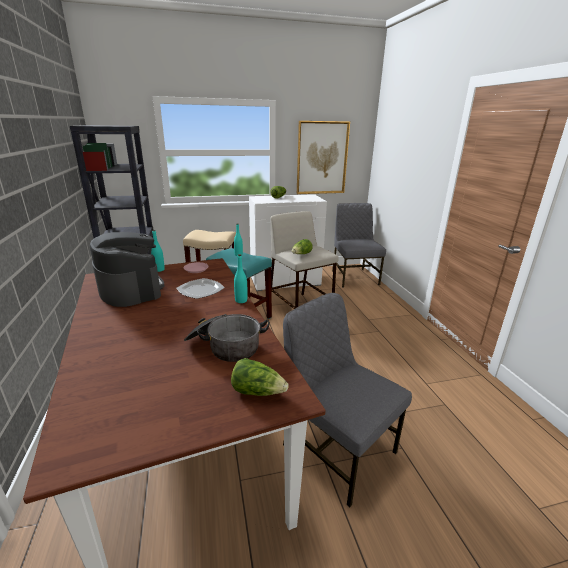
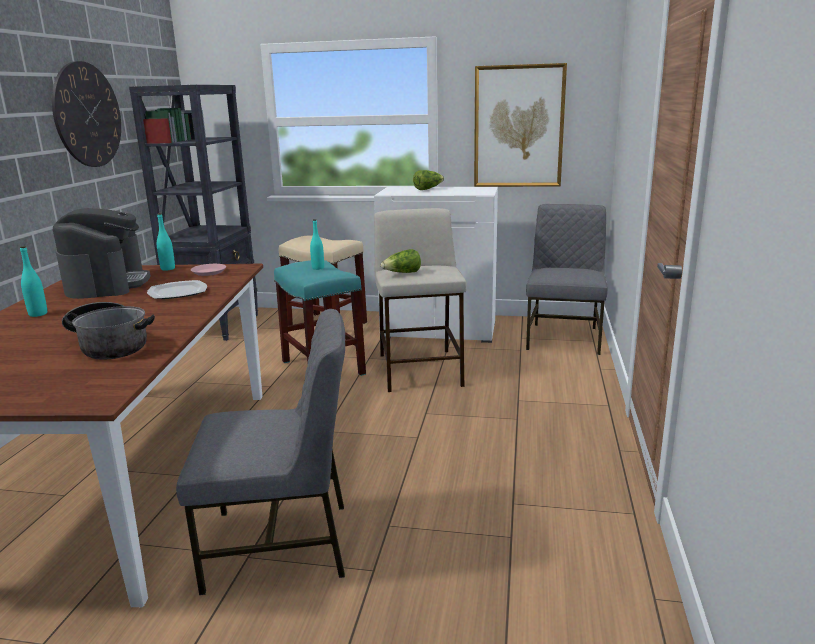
camera: 25 degrees right, 5 degrees down
lettuce [231,358,289,396] -> none
turquoise bottle [234,254,248,303] -> turquoise bottle moved to [20,246,47,317]
grey chair [283,293,412,507] -> grey chair turned 105 degrees clockwise [176,309,345,595]
none -> wall clock [52,61,121,167]

